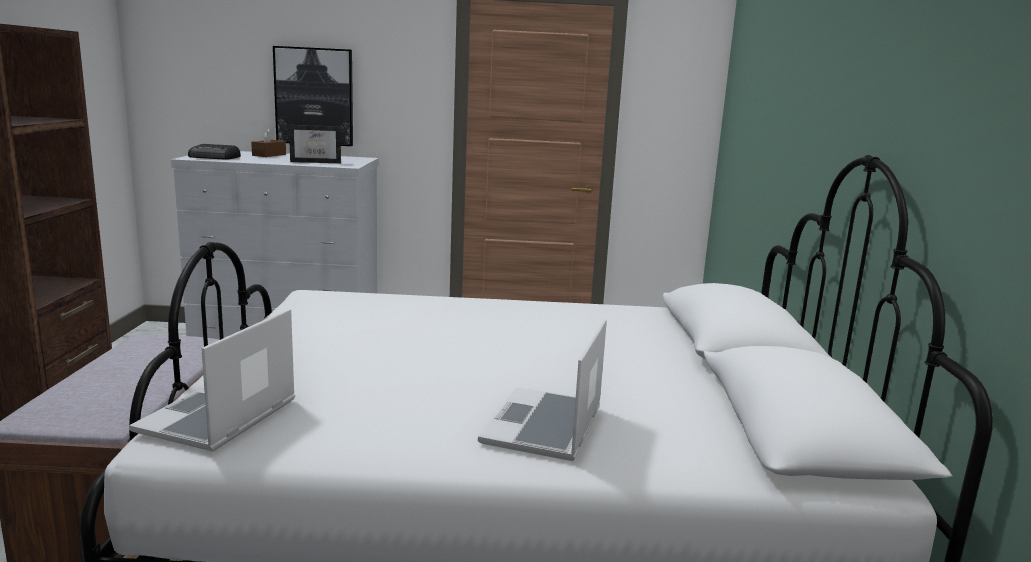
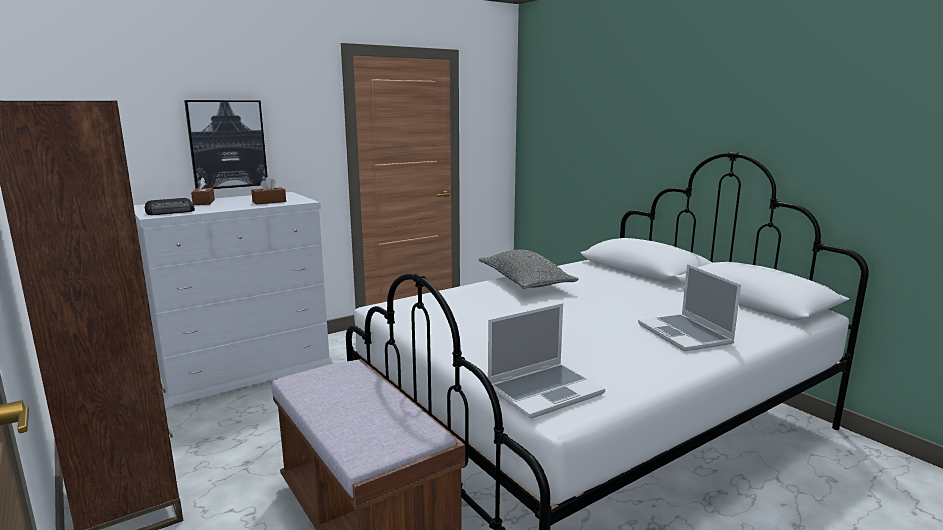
camera: 35 degrees left, 0 degrees up
laptop [129,309,295,452] -> laptop turned 105 degrees counterclockwise [488,303,605,419]
picture frame [289,125,341,163] -> brown tissue box [251,177,286,205]
none -> grey pillow [479,249,578,289]

